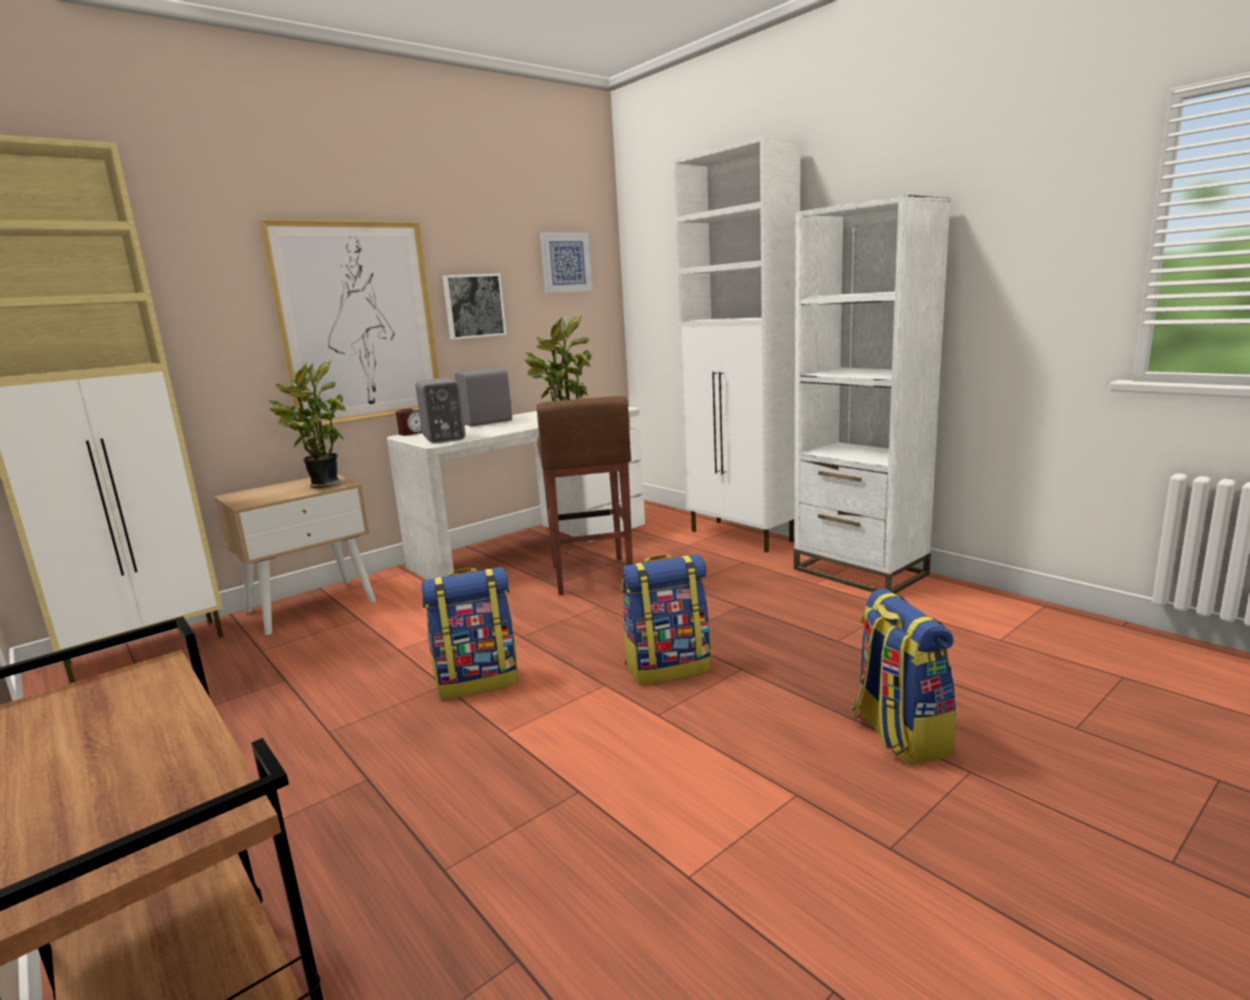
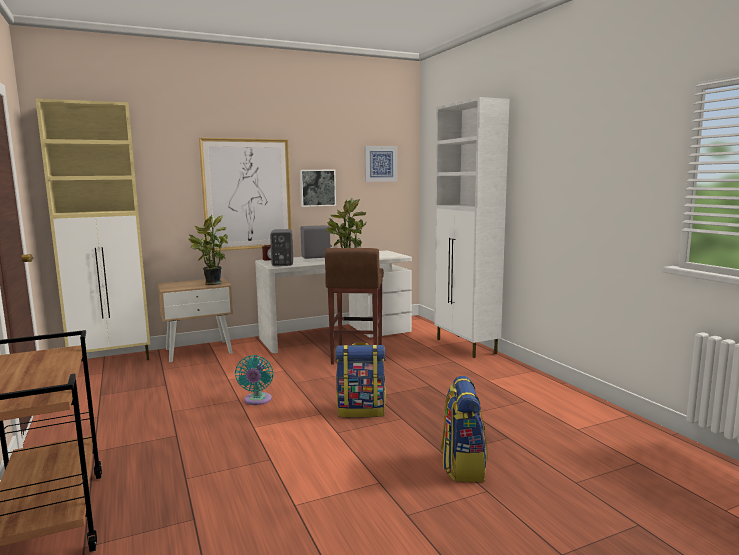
camera: 15 degrees right, 5 degrees down
backpack [421,567,518,700] -> turquoise fan [235,355,274,405]
white bookcase [794,195,951,594] -> none

